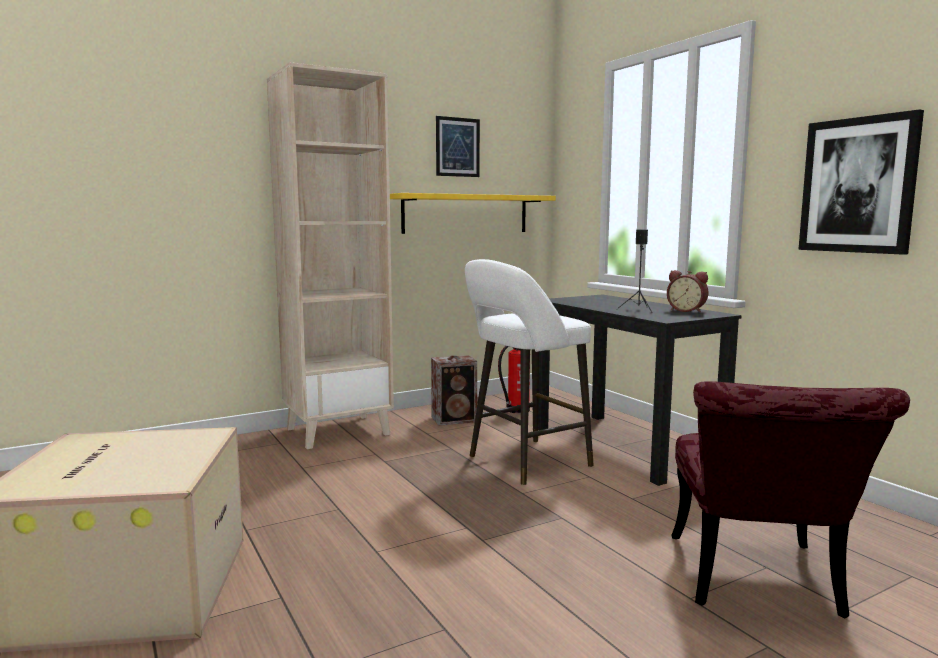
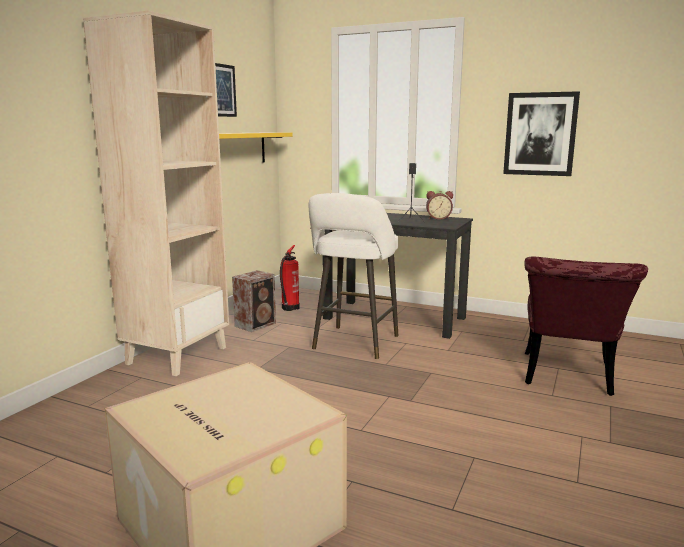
camera: 35 degrees left, 5 degrees up
red chair [671,381,910,619] -> red chair turned 45 degrees clockwise [524,257,648,396]

